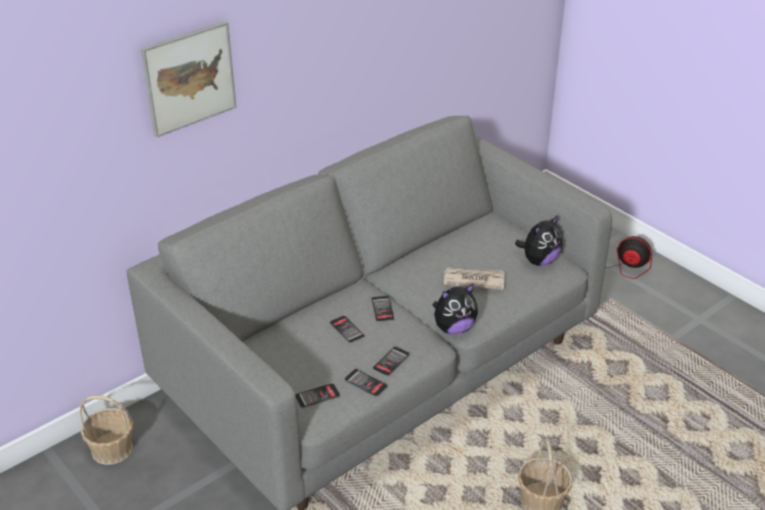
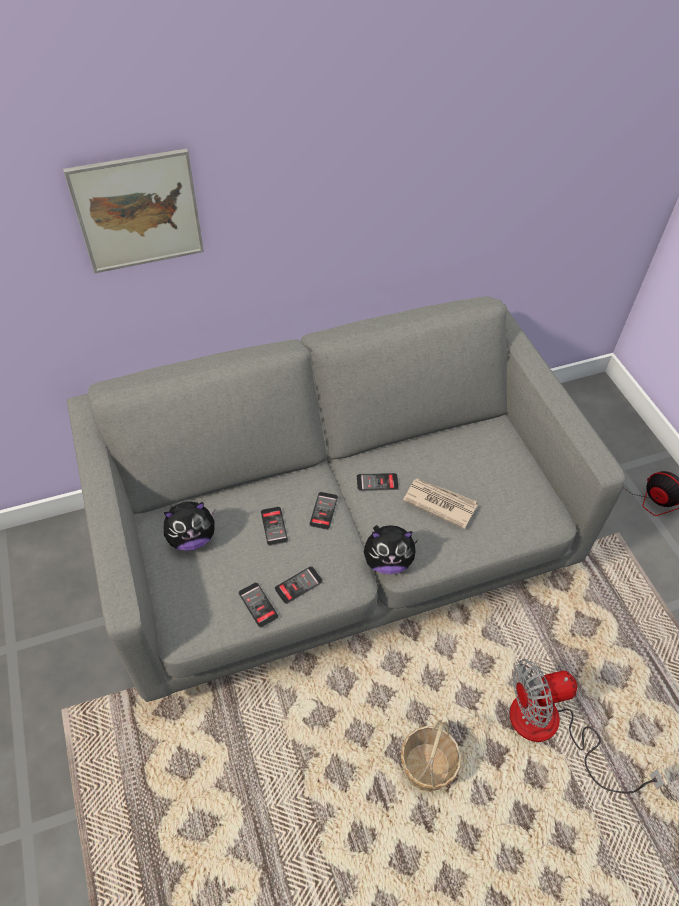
camera: 20 degrees right, 15 degrees up
basket [80,395,133,465] -> none
phone [295,383,340,408] -> phone moved to [357,473,399,491]
plush toy [515,215,562,266] -> plush toy moved to [164,501,215,551]
none -> fan [509,659,665,794]

